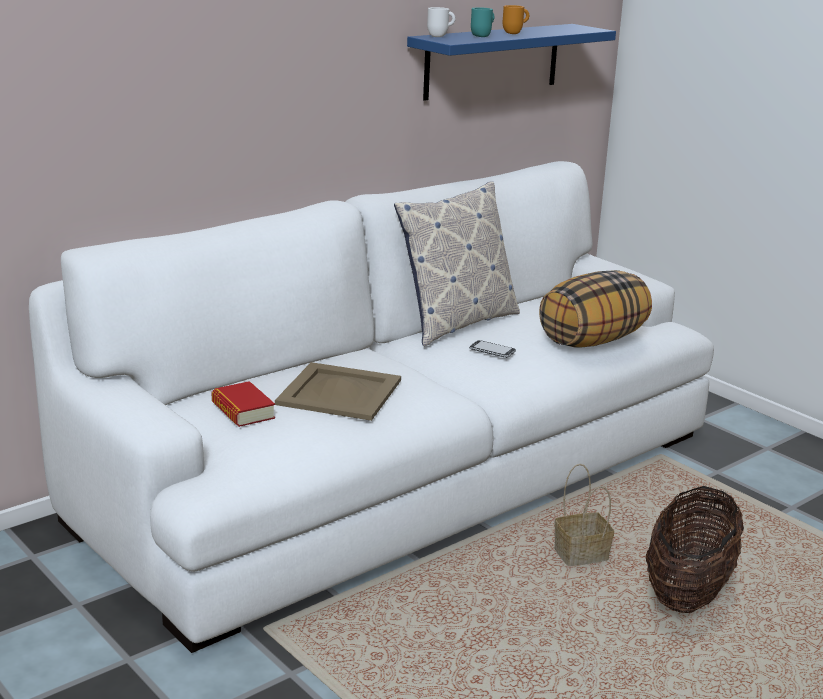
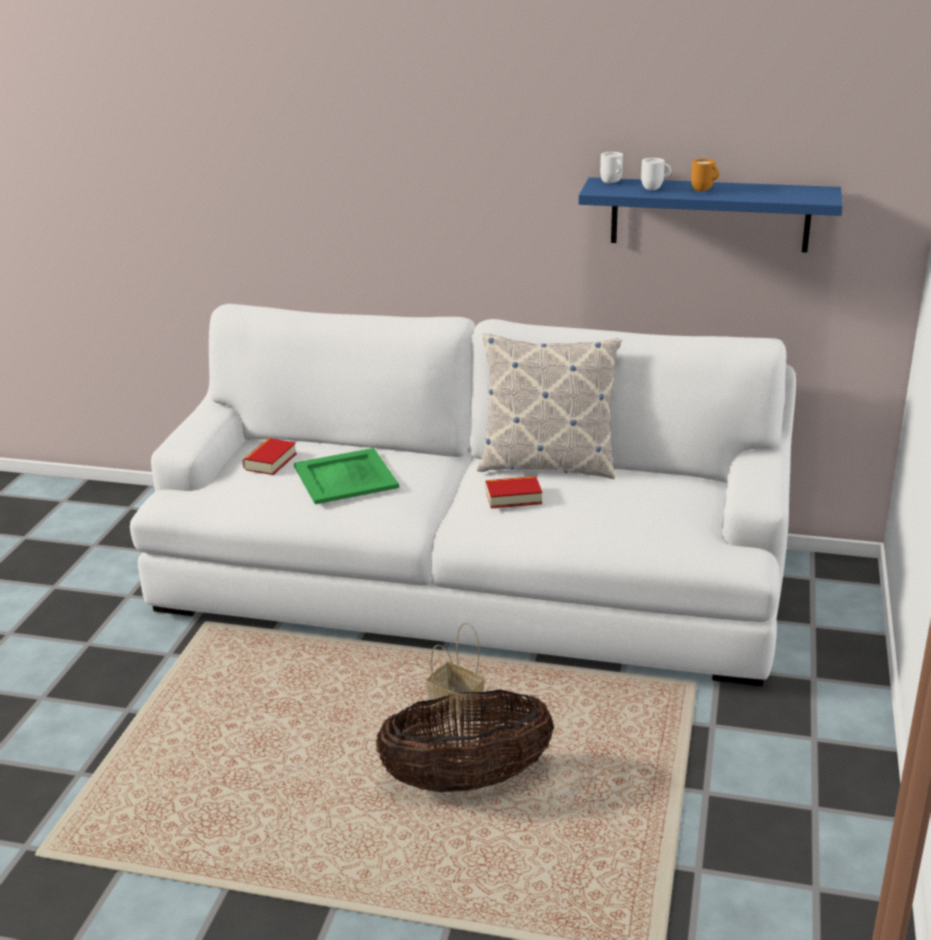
camera: 55 degrees right, 5 degrees up
beige tray [275,362,401,421] -> green tray [294,448,399,504]
phone [469,340,516,358] -> book [486,476,542,508]
turquoise mug [471,7,494,37] -> white mug [641,158,671,190]
pillow [539,270,652,348] -> none

